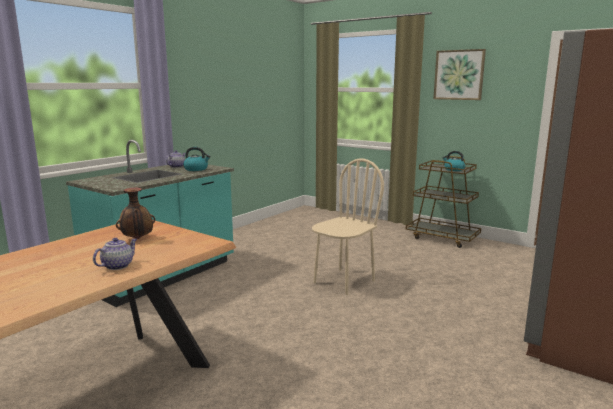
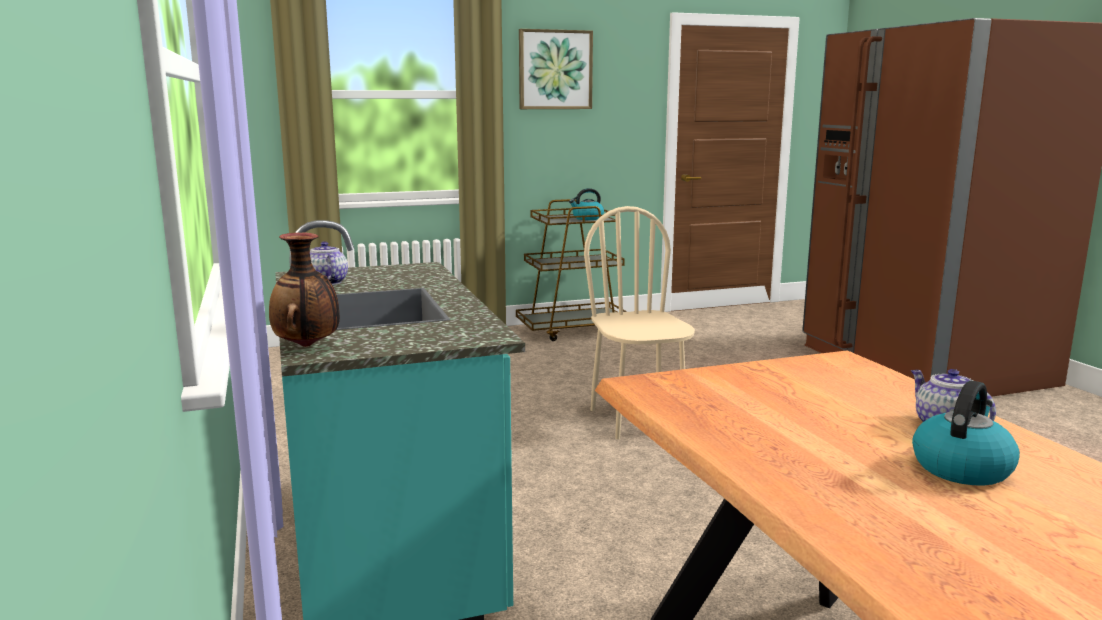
camera: 55 degrees left, 0 degrees up
vase [116,187,155,239] -> vase moved to [269,233,340,347]
kettle [183,147,211,171] -> kettle moved to [912,381,1020,486]

